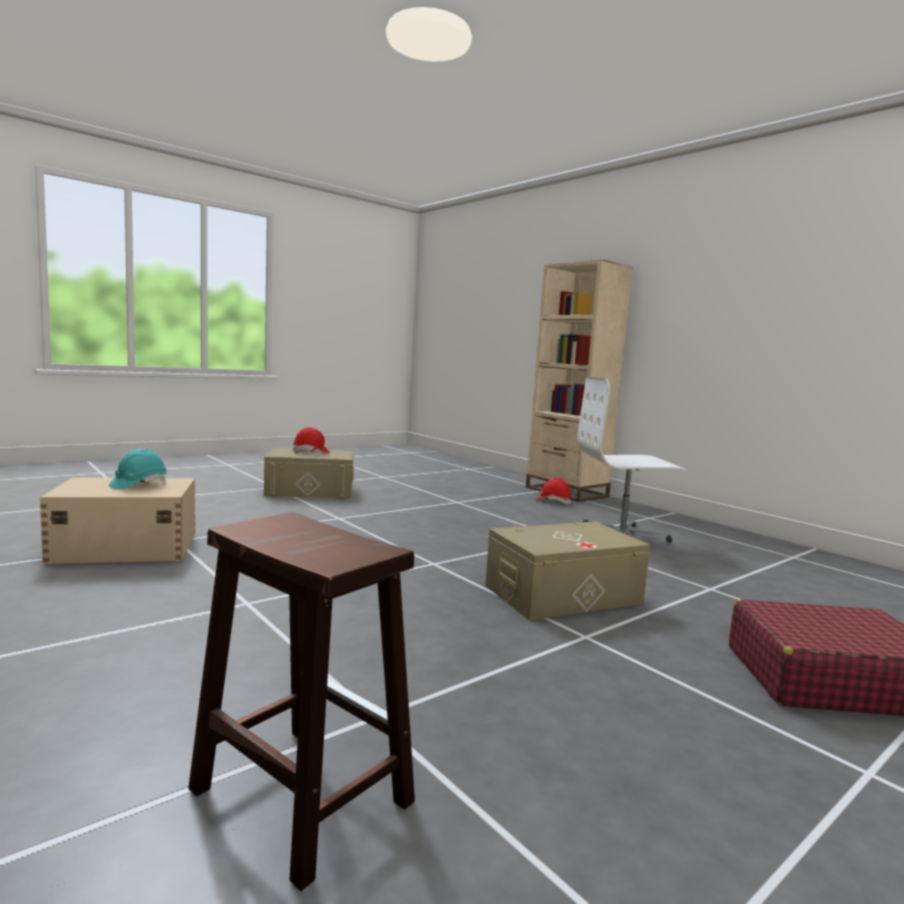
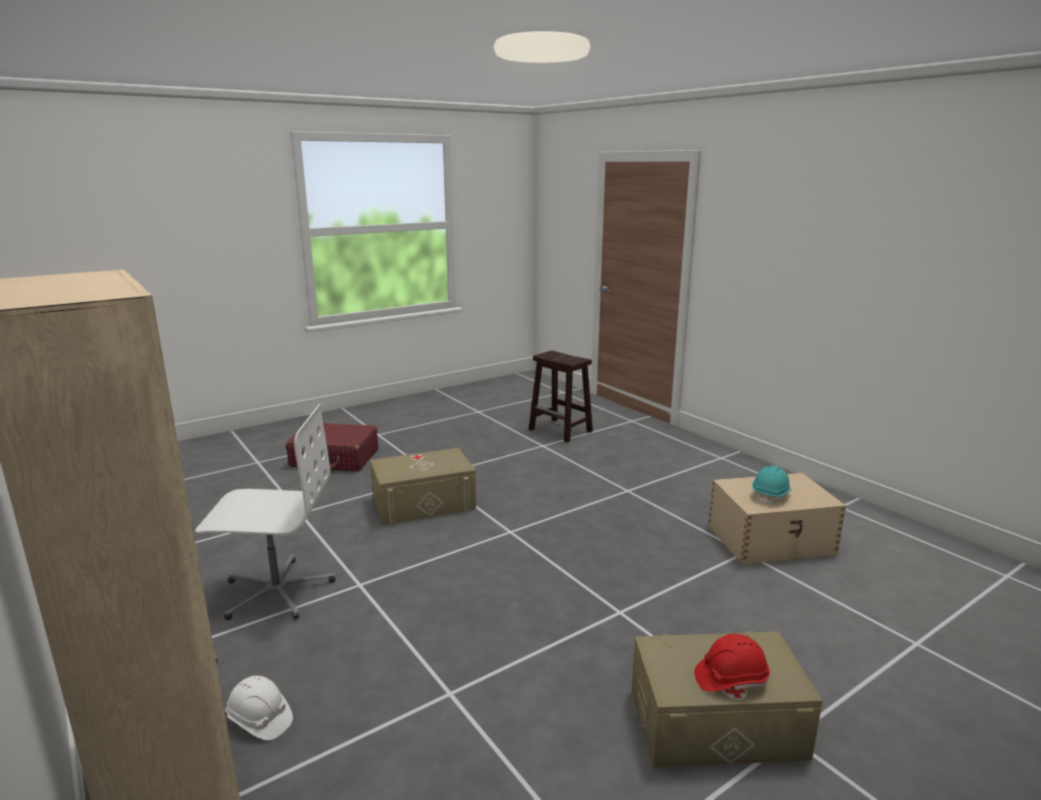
camera: 175 degrees left, 10 degrees up
red hard hat [536,478,572,504] -> white hard hat [226,676,293,740]

